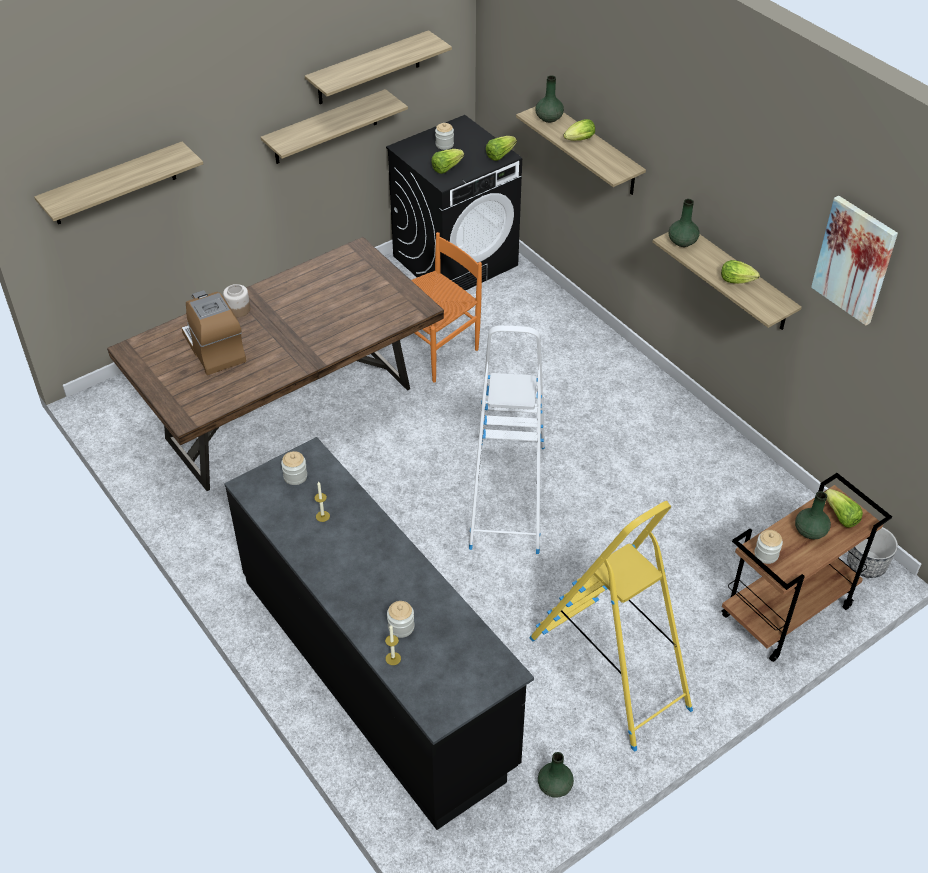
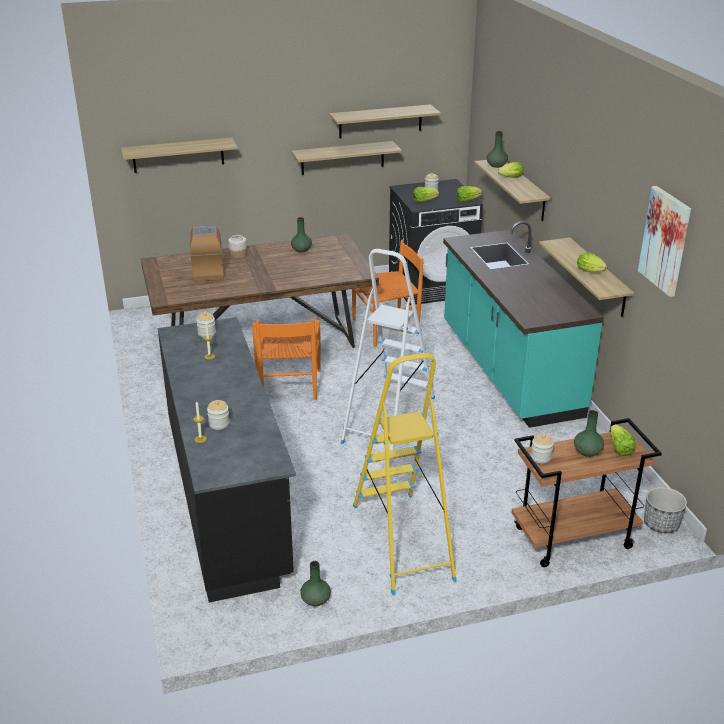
camera: 20 degrees right, 15 degrees down
green vase [669,199,699,247] -> green vase moved to [291,217,312,253]
none -> orange chair [252,318,321,400]
none -> turquoise counter [443,221,604,428]

